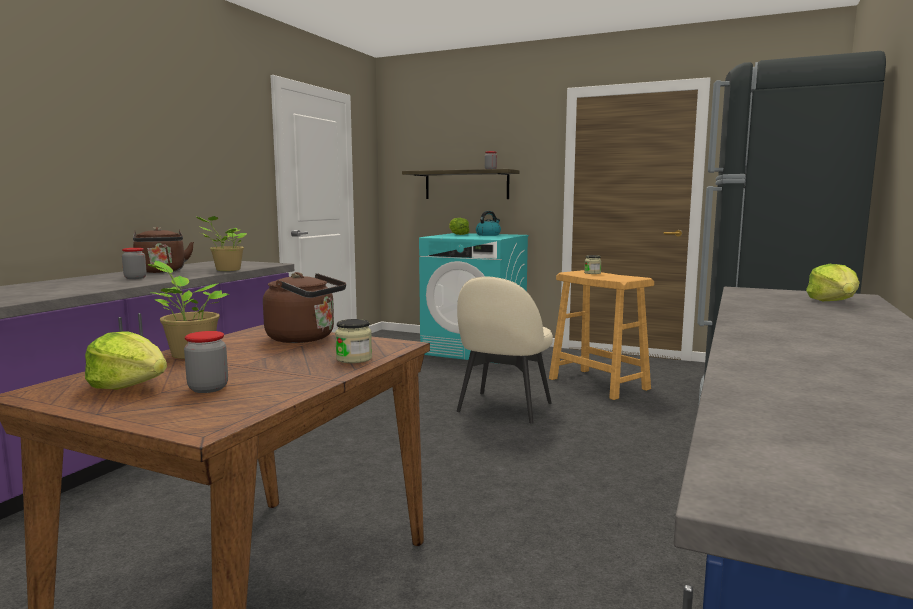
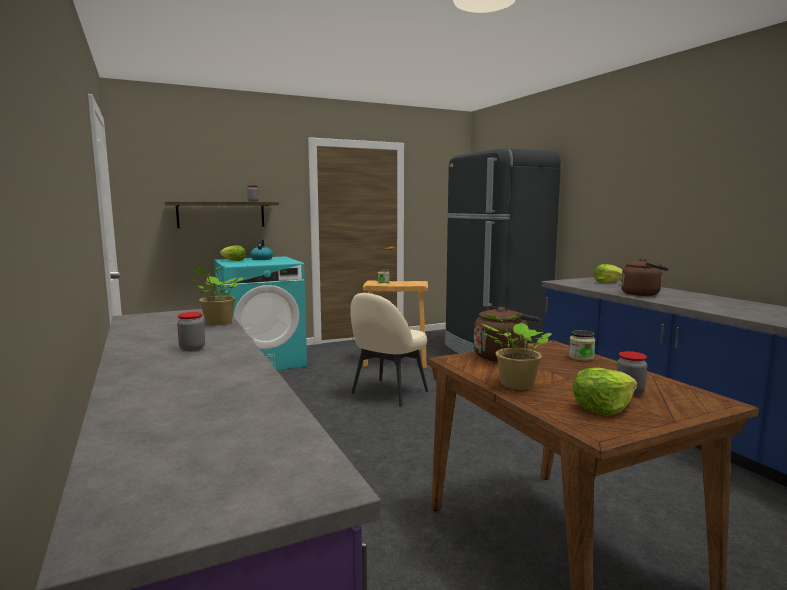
camera: 50 degrees left, 0 degrees up
brown kettle [133,227,194,273] -> brown kettle moved to [621,259,669,296]
beige chair [457,277,553,424] -> beige chair turned 60 degrees clockwise [350,293,428,407]

